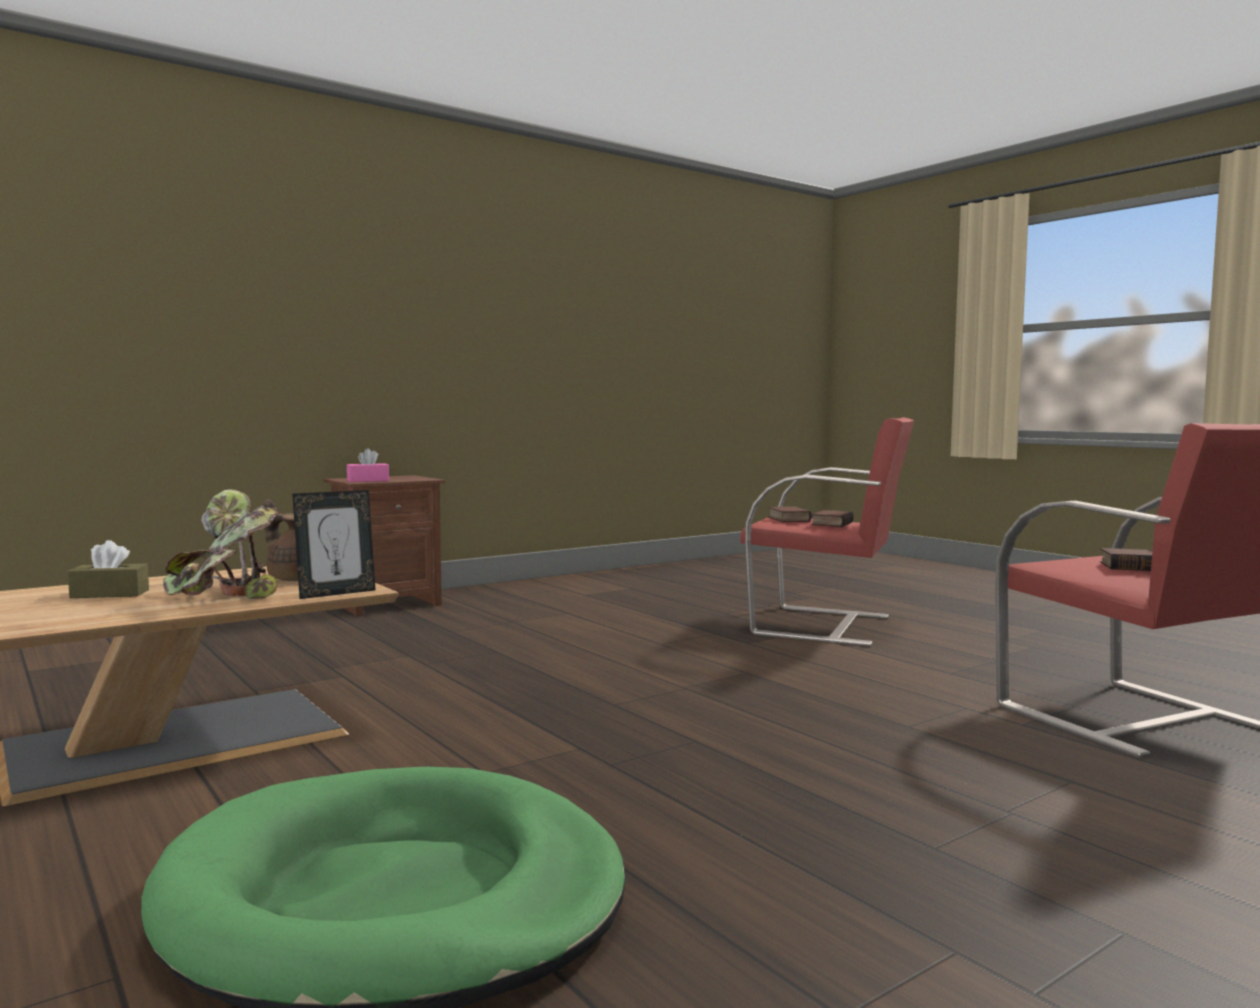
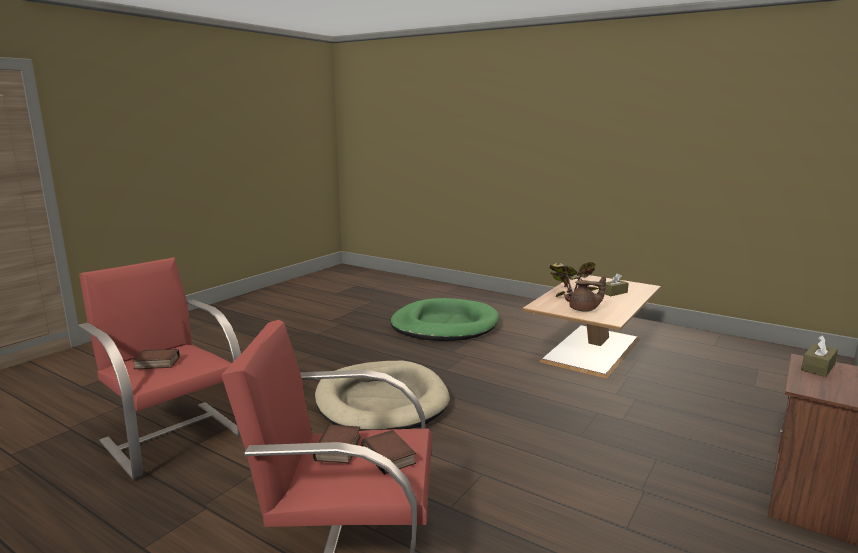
camera: 160 degrees right, 10 degrees up
picture frame [292,490,376,599] -> none
pink tissue box [347,448,389,482] -> brown tissue box [801,335,838,377]
none -> beige dog bed [315,361,450,431]

